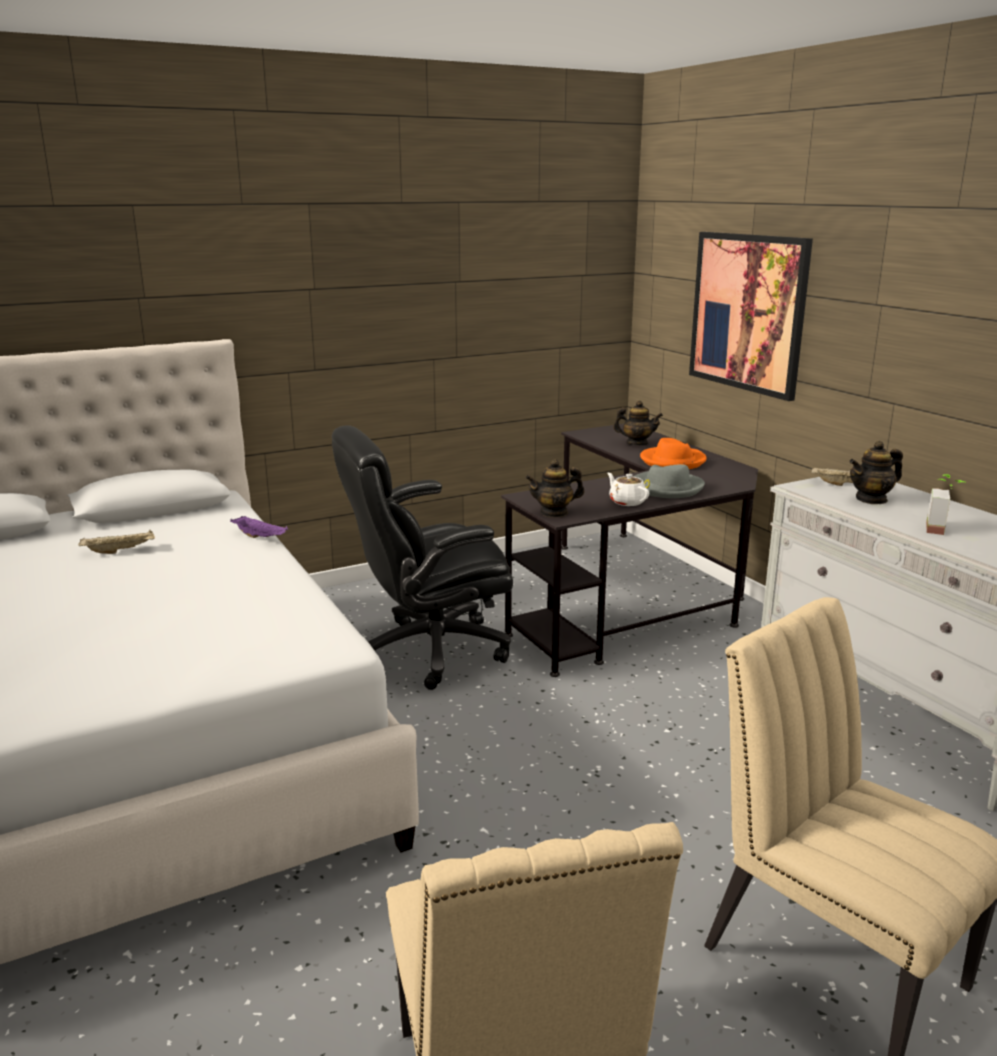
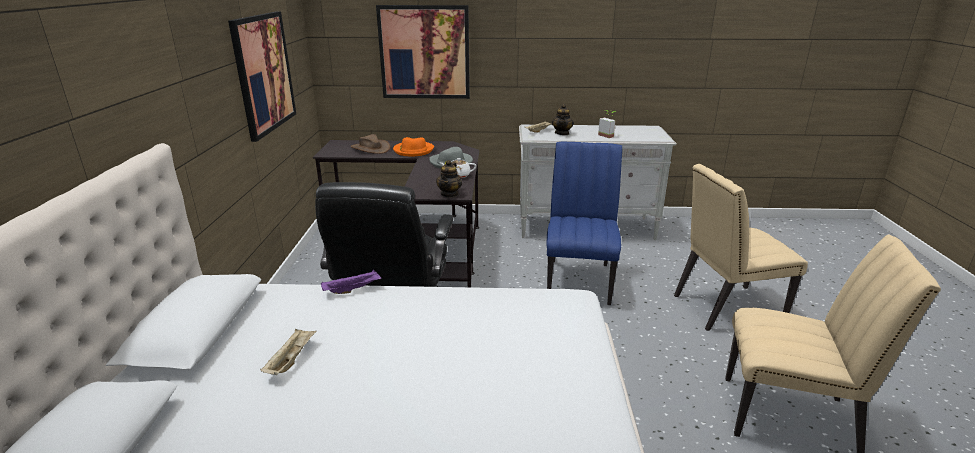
camera: 60 degrees left, 5 degrees up
teapot [613,401,663,445] -> brown hat [350,134,390,154]
none -> picture [228,11,296,142]
none -> blue chair [546,141,622,305]

